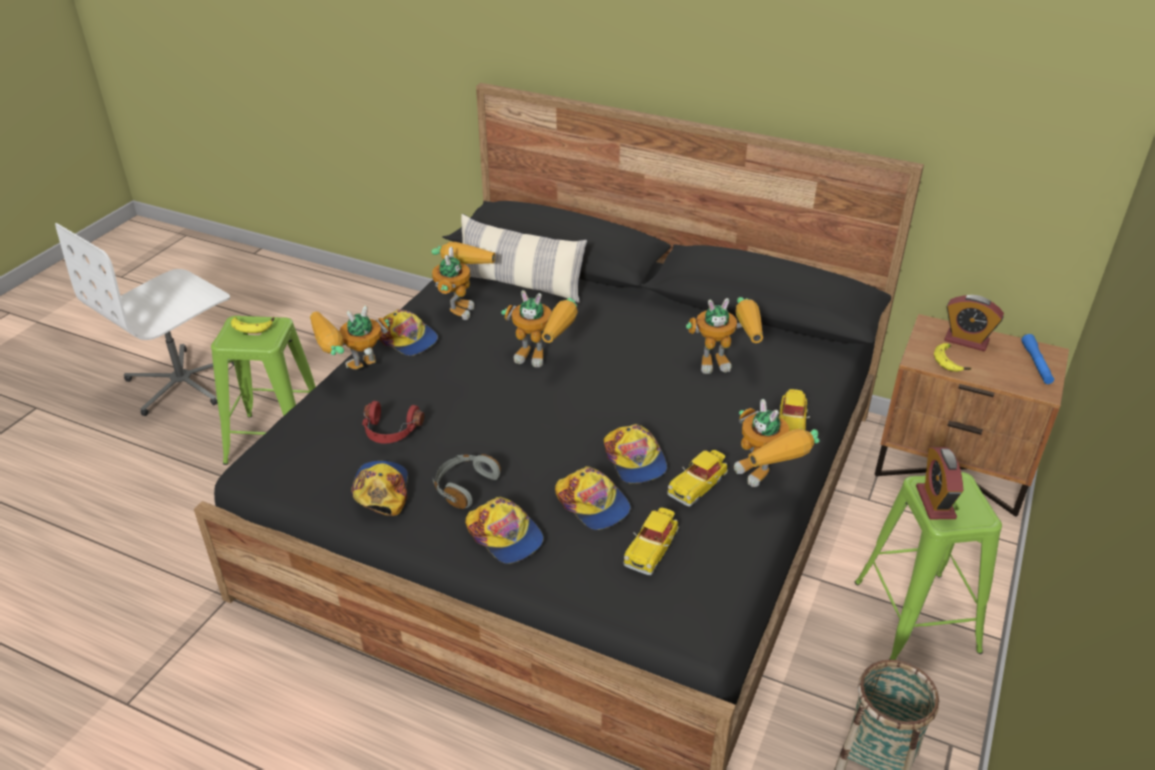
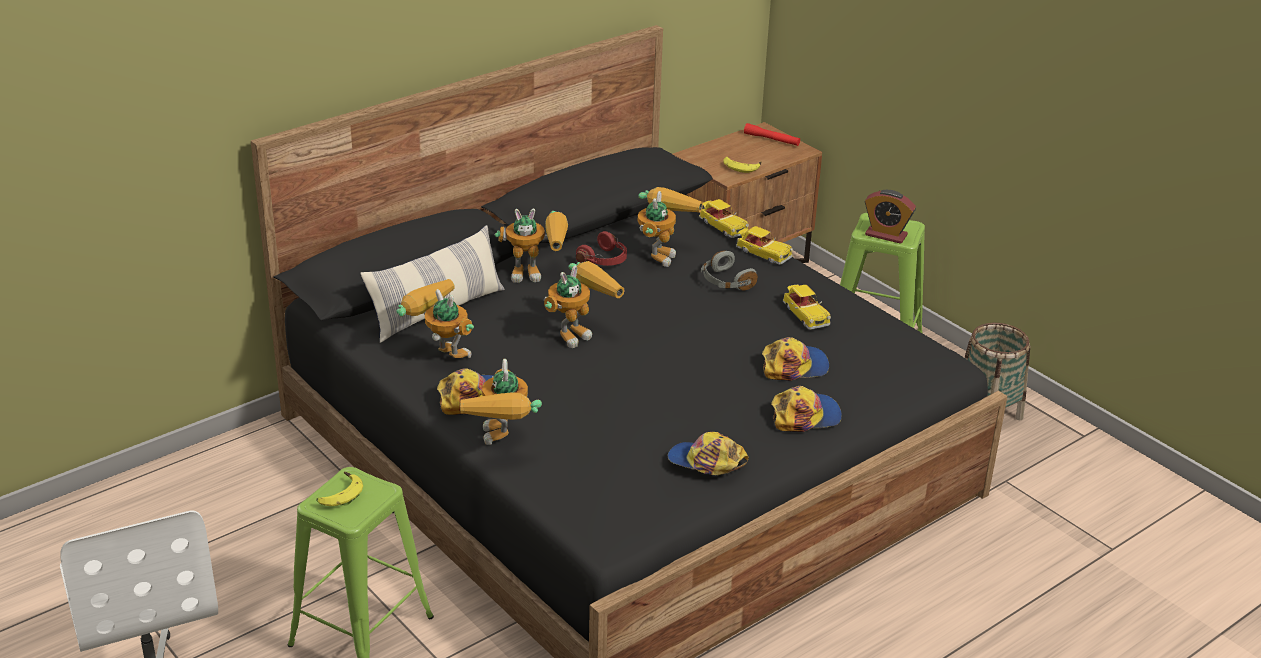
camera: 65 degrees left, 5 degrees down
red headphones [362,401,425,444] -> red headphones moved to [576,231,627,266]
grey headphones [432,454,501,509] -> grey headphones moved to [701,251,758,291]
cap [604,424,667,484] -> none
toy car [623,508,678,575] -> toy car moved to [699,199,749,238]
toy robot [734,399,820,487] -> toy robot moved to [495,208,568,283]
alarm clock [944,295,1004,351] -> none
blue flashlight [1021,334,1054,384] -> red flashlight [744,123,800,146]

